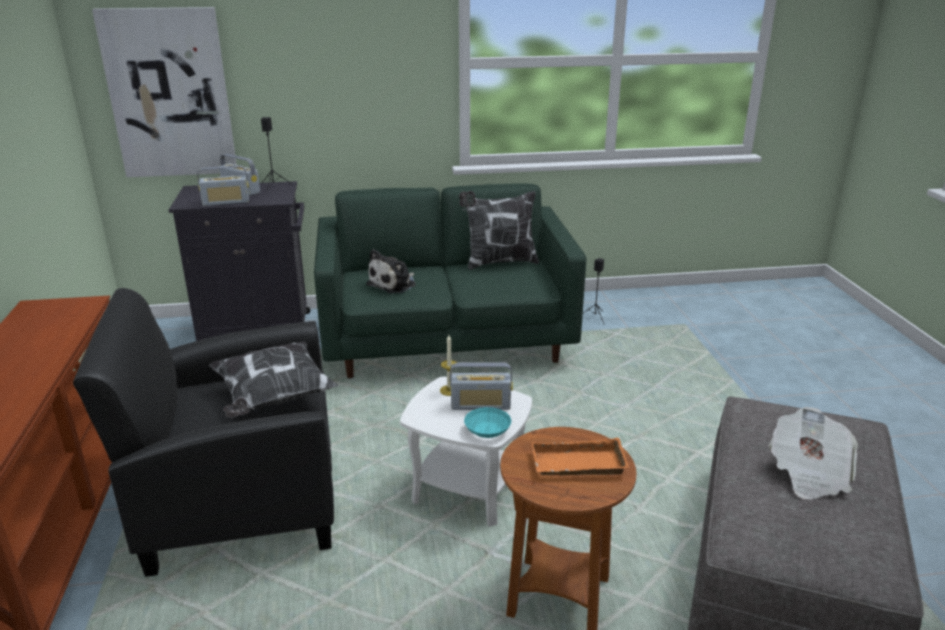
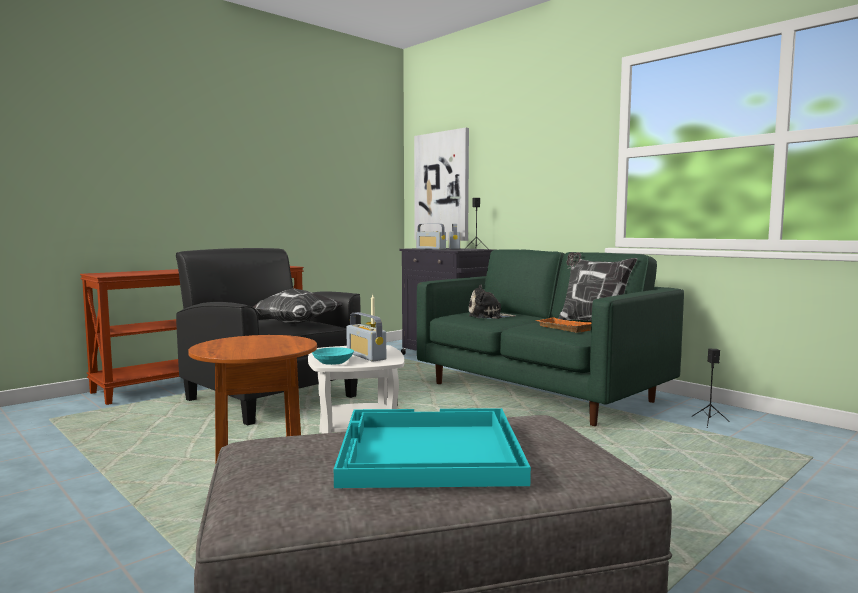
camera: 55 degrees right, 20 degrees down
orange tray [531,438,629,475] -> orange tray moved to [537,317,591,333]
newspaper [769,407,858,499] -> turquoise tray [334,408,531,488]

